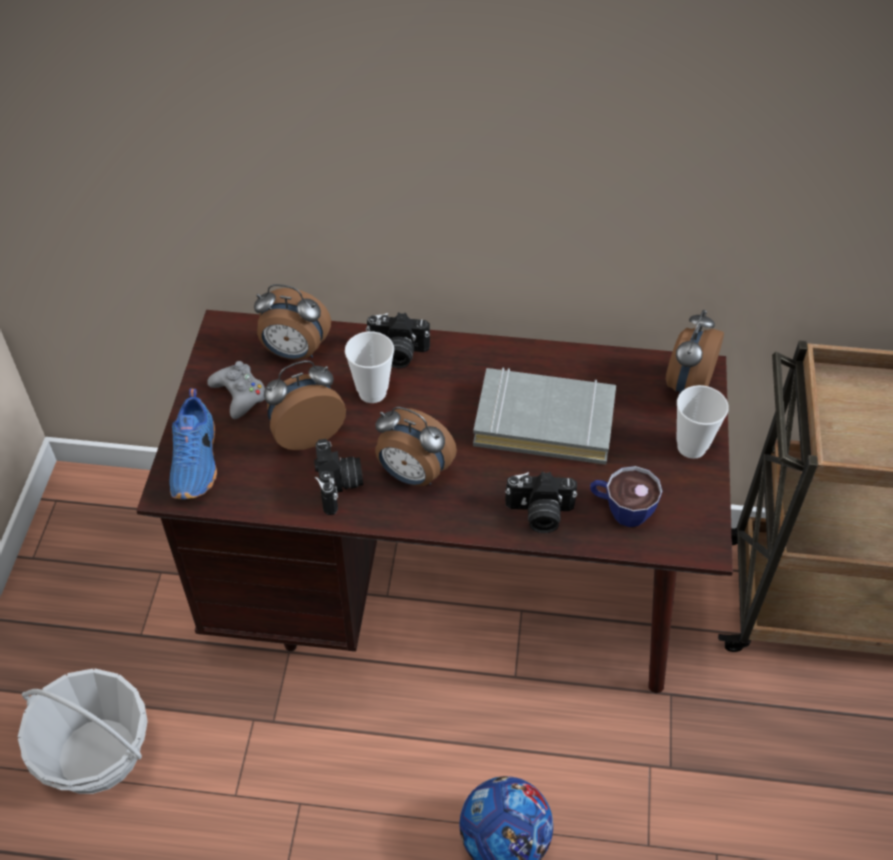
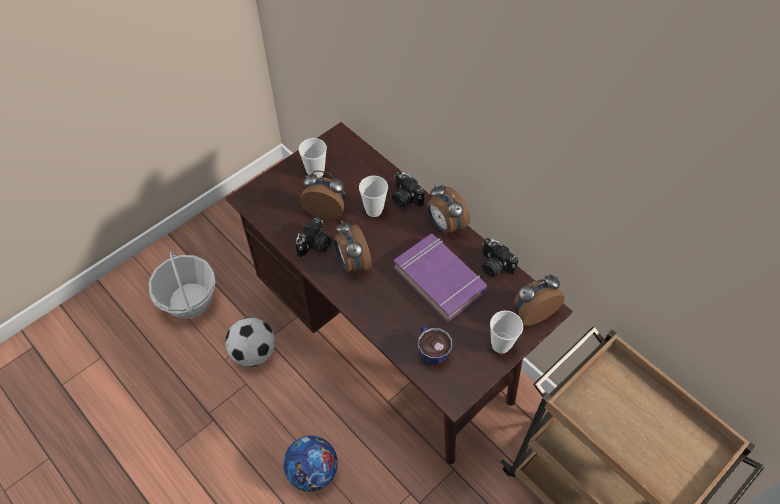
camera: 40 degrees right, 5 degrees up
blue shoe [169,389,217,499] -> none
grey game controller [207,361,265,419] -> cup [299,138,327,178]
alarm clock [254,284,331,360] -> alarm clock moved to [428,185,470,234]
grey book [473,367,616,465] -> purple book [393,234,487,323]
camera [505,472,577,533] -> camera moved to [482,238,518,278]
none -> football [225,317,275,367]

